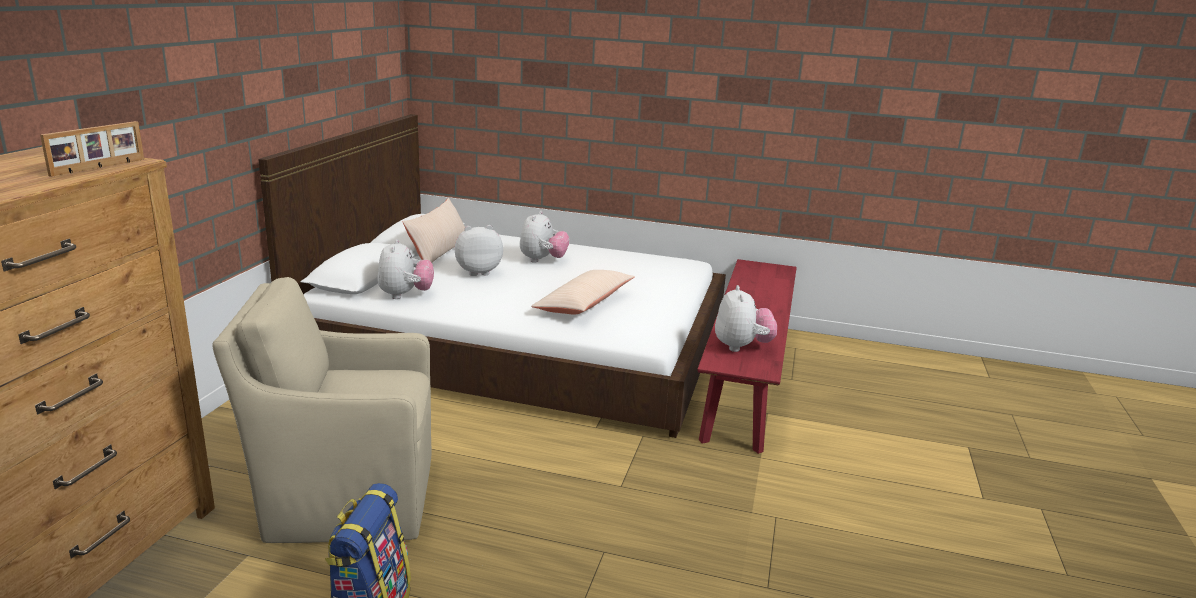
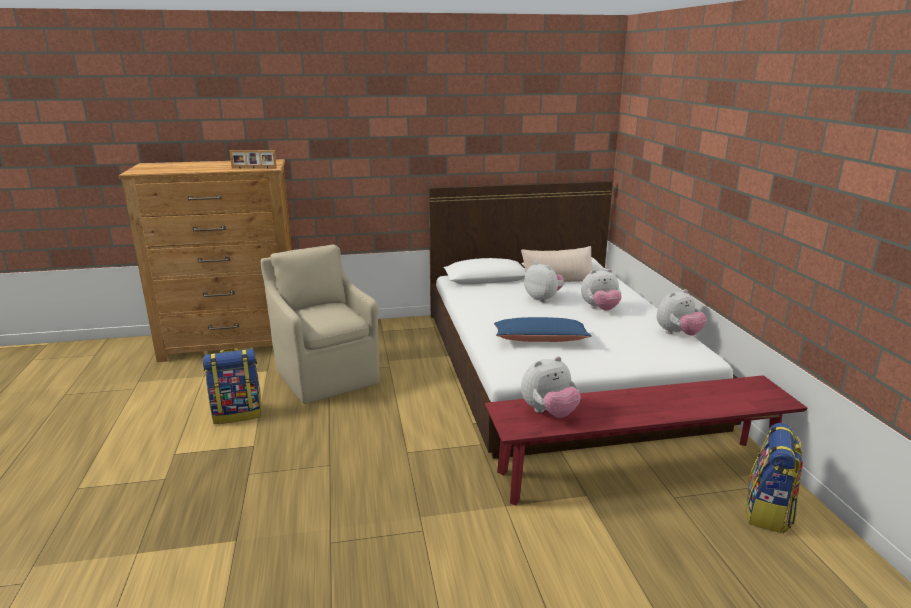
camera: 65 degrees right, 0 degrees up
plush toy [377,239,434,299] -> plush toy moved to [657,289,707,336]
beige pillow [531,270,635,315] -> blue pillow [494,317,592,342]
none -> backpack [747,423,803,534]

